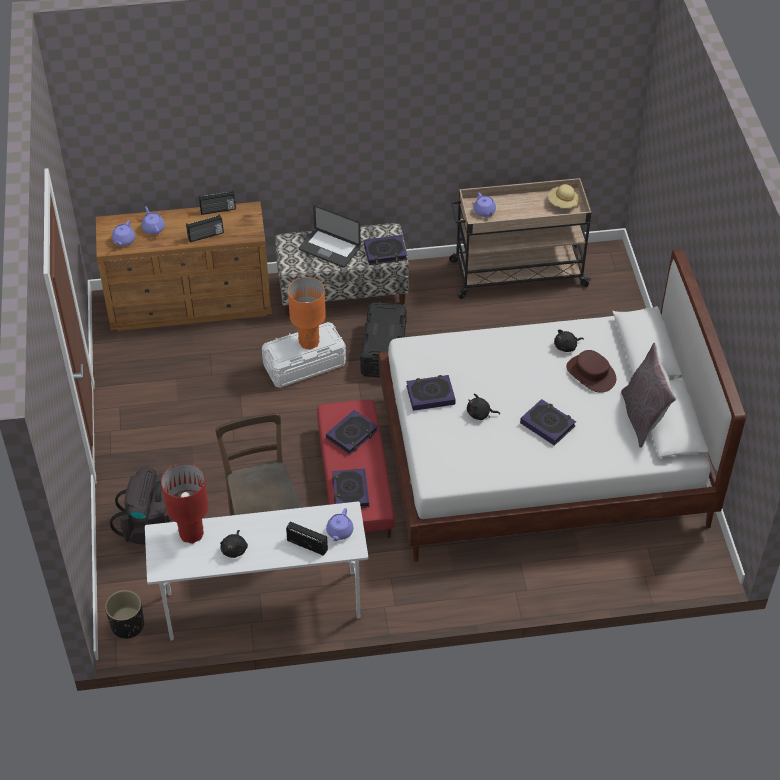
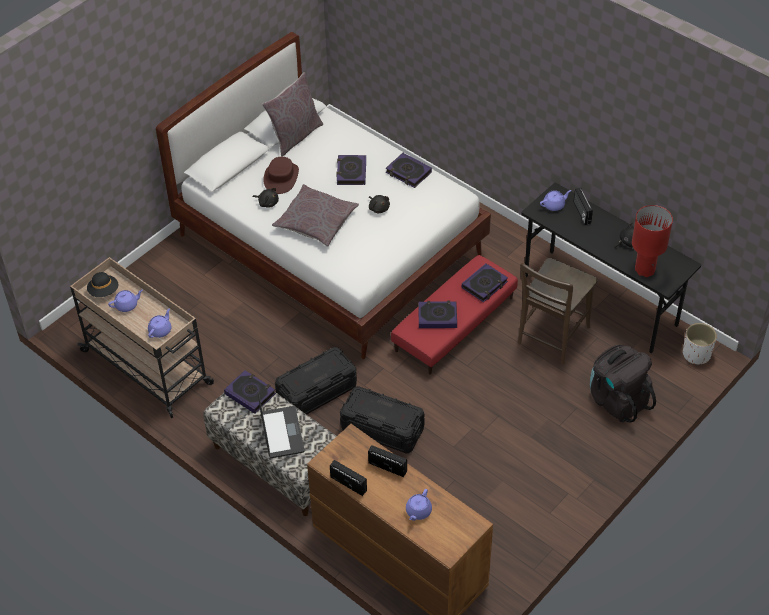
camera: 130 degrees left, 0 degrees up
black planter [105,590,144,639] -> white planter [683,323,717,365]
purple teapot [112,220,135,246] -> purple teapot moved to [108,290,143,312]
white desk [145,502,368,640] -> black desk [521,183,701,353]
white storage box [262,322,346,388] -> black storage box [340,386,424,454]
orange table lamp [288,277,326,350] -> none
book [406,375,456,411] -> book moved to [386,153,432,188]
beige hat [548,184,579,208] -> black hat [87,272,118,297]
none -> grey pillow [272,184,359,247]

